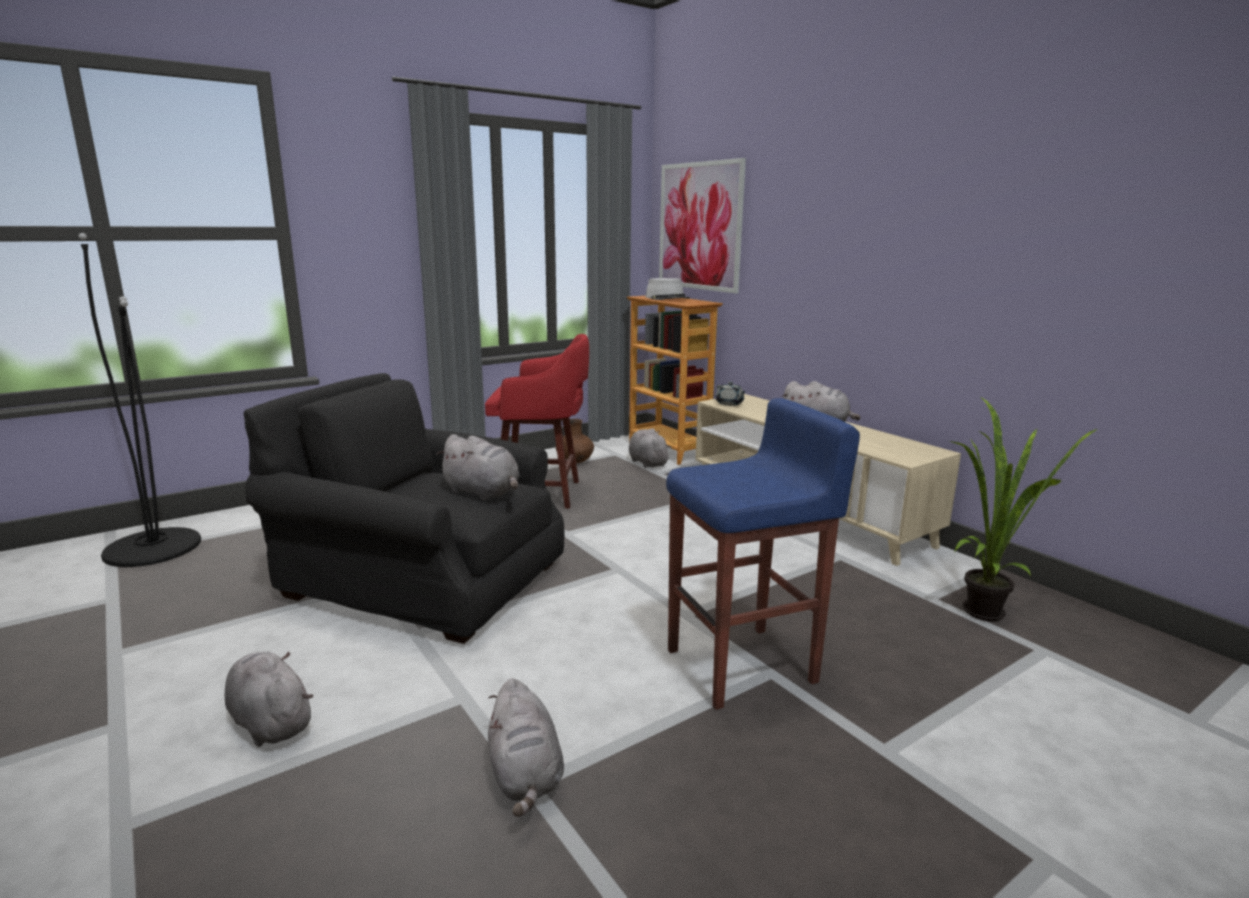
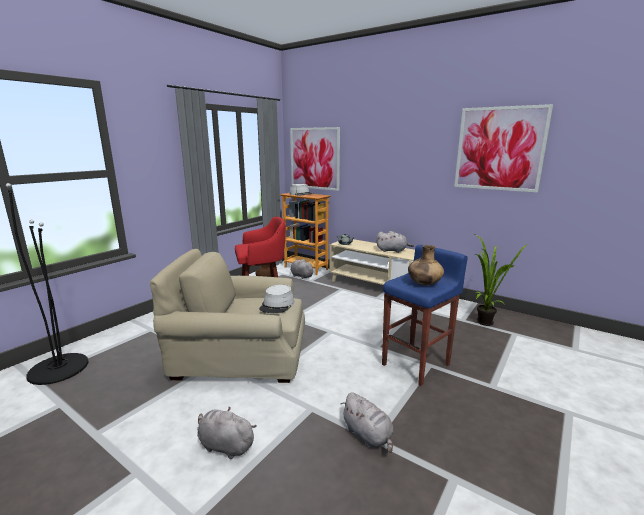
camera: 20 degrees left, 0 degrees up
black armchair [244,373,564,644] -> beige armchair [150,249,305,383]
grey plush toy [436,434,520,500] -> grey hat [259,285,294,313]
none -> brown vase [408,245,444,285]
none -> picture [454,104,553,193]

